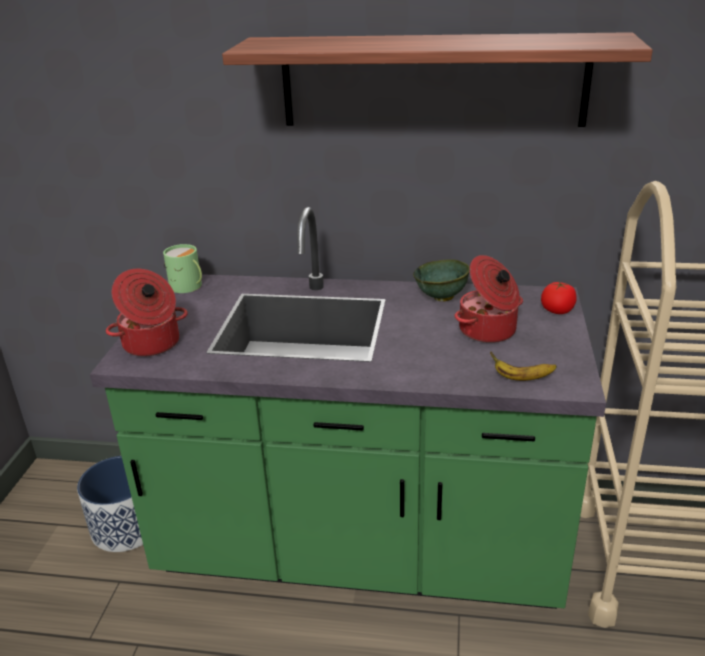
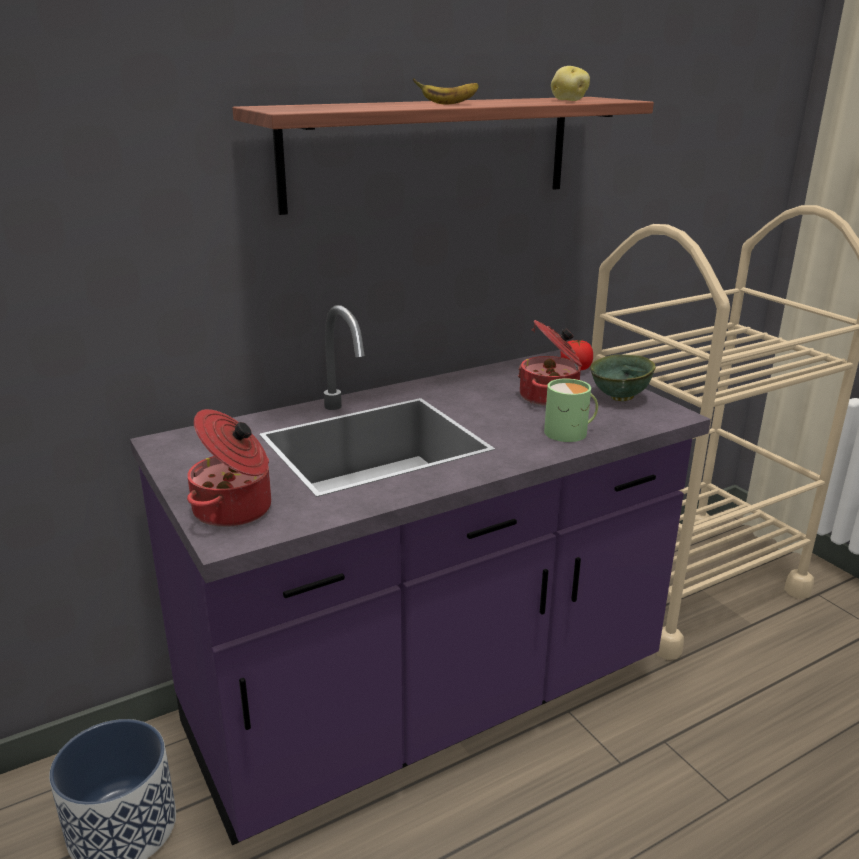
camera: 40 degrees left, 5 degrees down
green counter [90,207,606,609] -> purple counter [130,305,711,845]
green mug [163,244,202,293] -> green mug moved to [544,378,598,442]
green bowl [413,259,470,301] -> green bowl moved to [589,354,656,401]
banana [490,352,557,381] -> banana moved to [413,78,479,105]
none -> potato [551,66,590,101]

